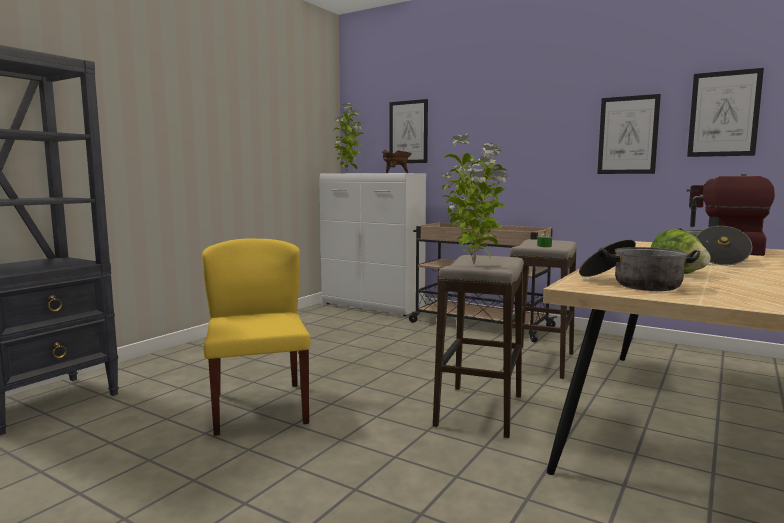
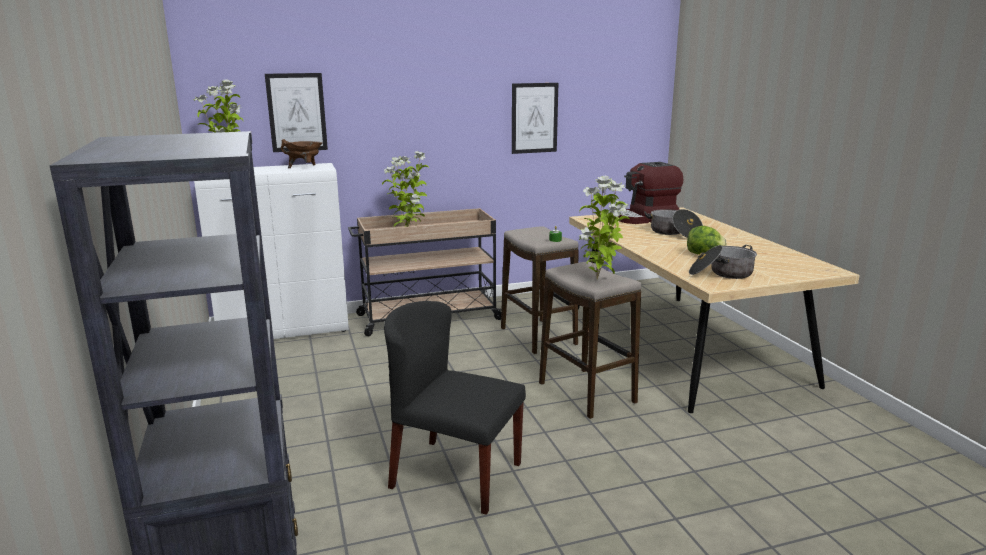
camera: 50 degrees left, 10 degrees up
yellow chair [202,239,311,436] -> black chair [384,301,526,515]
picture [687,68,764,157] -> none

